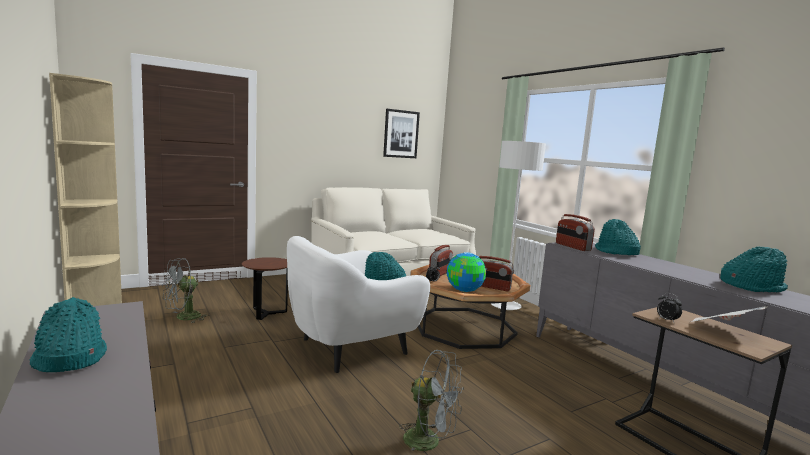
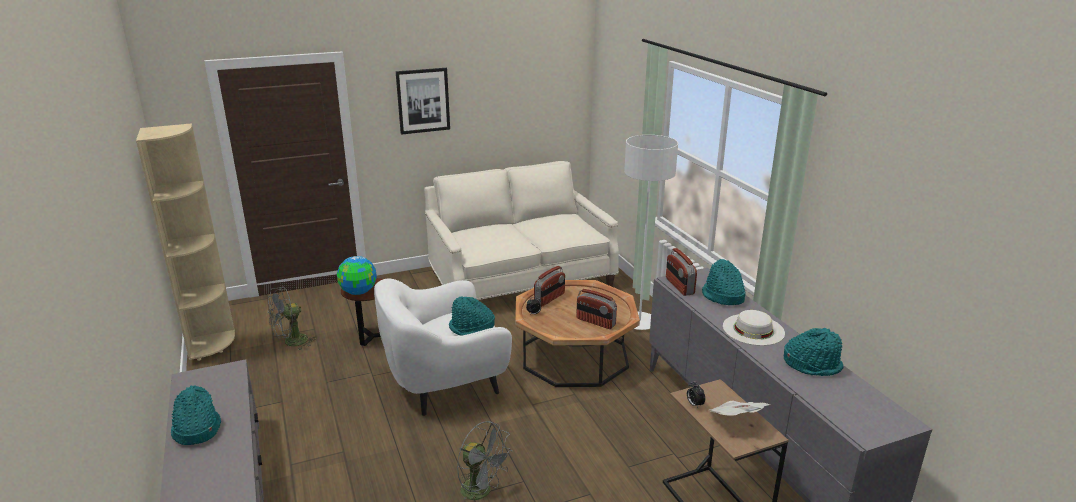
camera: 10 degrees right, 15 degrees up
picture [383,109,420,158] -> picture moved to [396,68,450,135]
globe [447,252,486,292] -> globe moved to [337,256,377,295]
none -> white hat [723,310,785,346]

